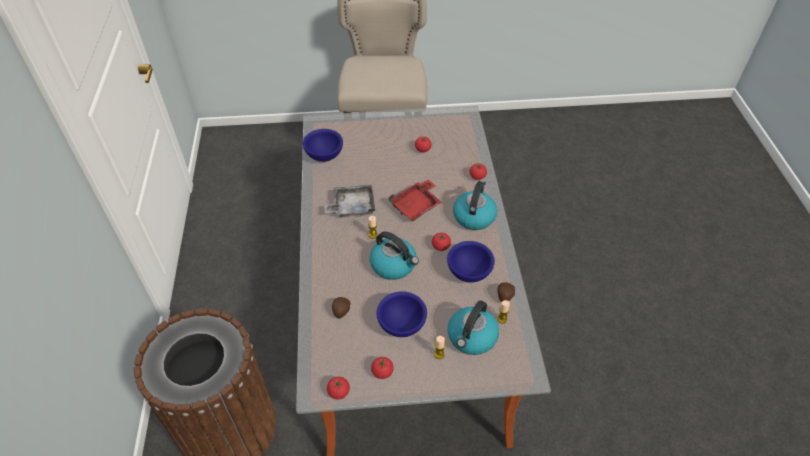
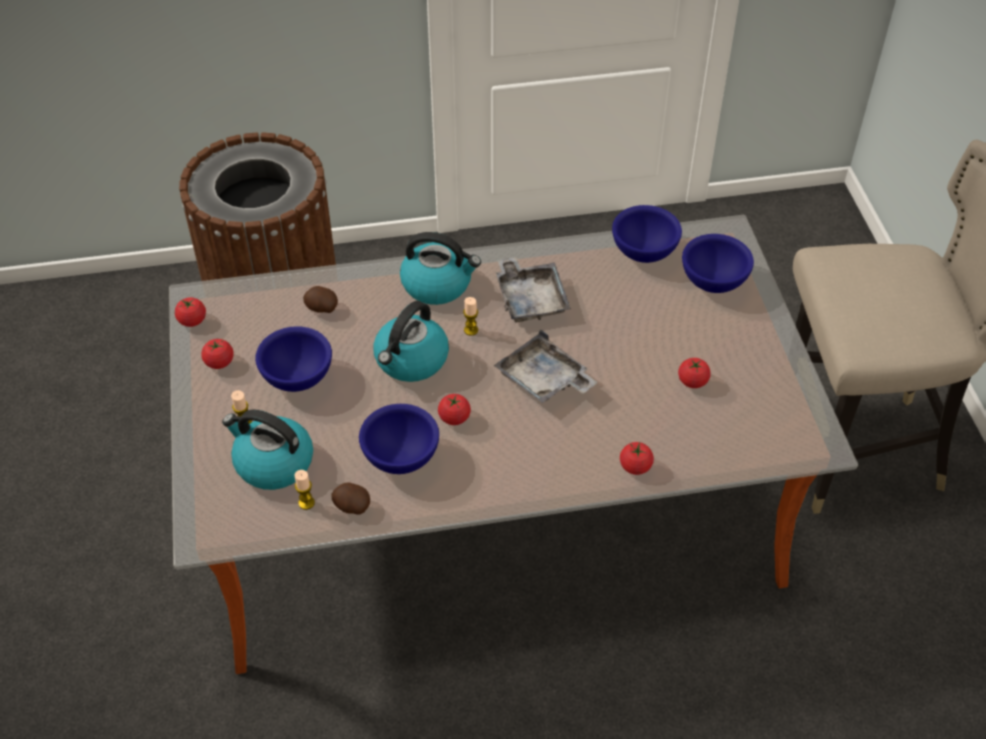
camera: 85 degrees right, 0 degrees up
red tray [389,179,441,221] -> grey tray [494,329,598,403]
kettle [453,180,497,230] -> kettle moved to [400,232,481,305]
none -> blue bowl [682,234,754,293]

